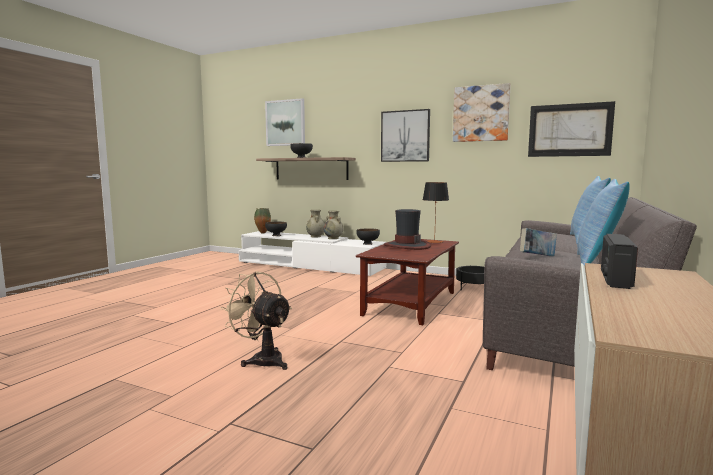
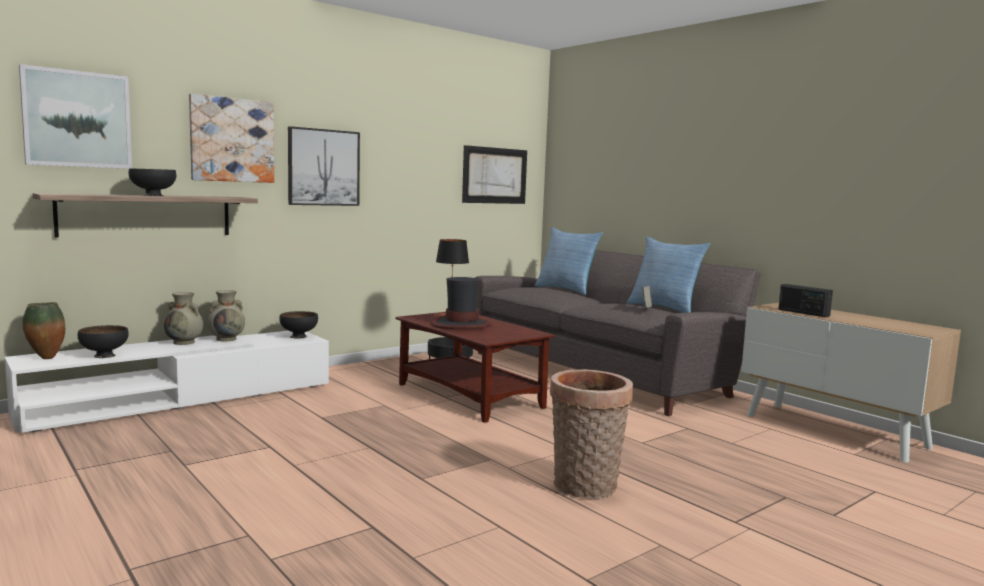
camera: 65 degrees left, 0 degrees up
beige fan [220,271,292,370] -> basket [550,369,633,498]
picture [453,83,511,142] -> picture moved to [189,94,274,183]

